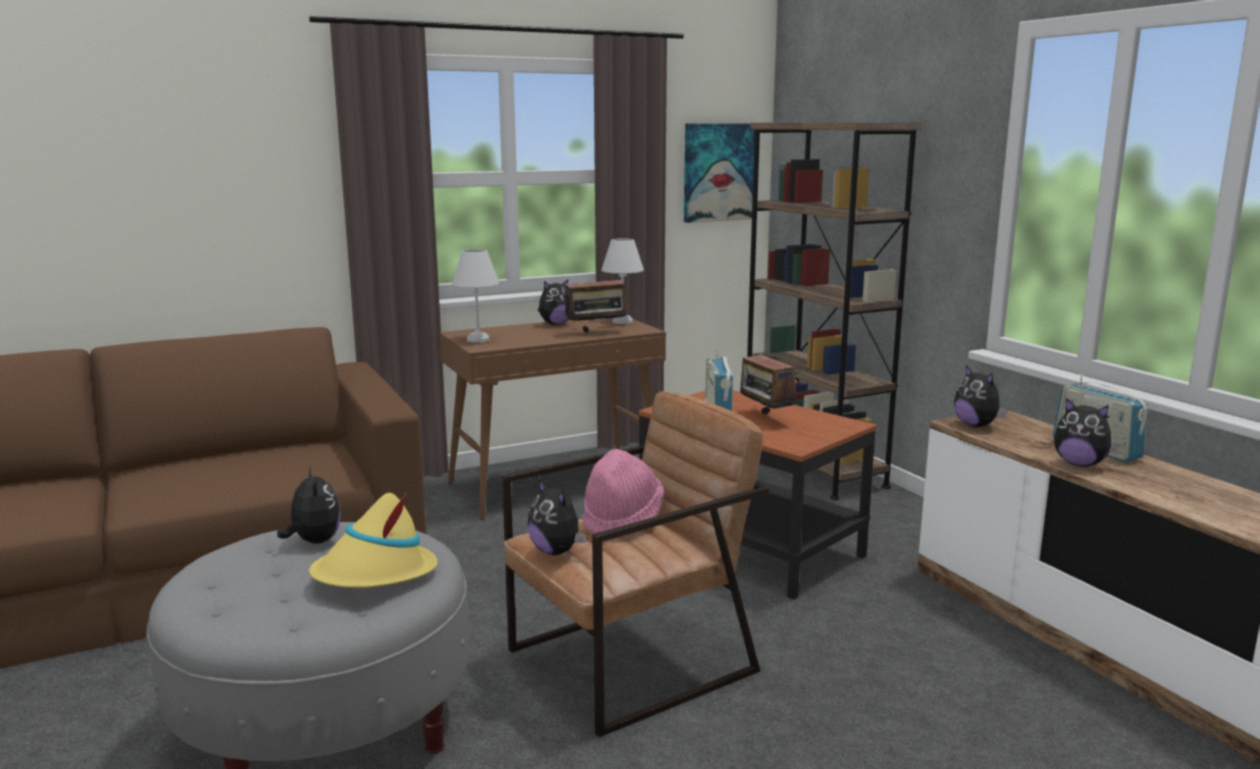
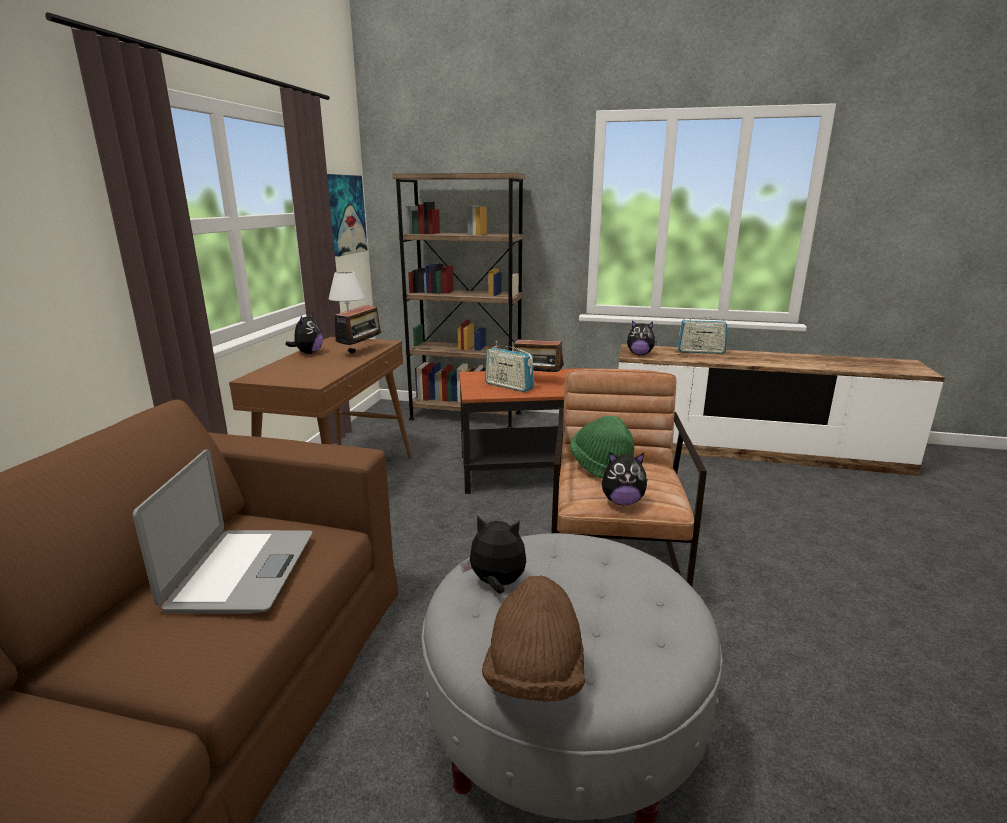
camera: 50 degrees left, 5 degrees up
yellow hat [309,493,437,588] -> none
white table lamp [452,249,499,343] -> none
pink hat [583,449,664,537] -> green hat [570,416,634,479]
plush toy [1054,398,1119,467] -> none
none -> laptop [133,449,313,614]
none -> brown hat [482,576,585,702]

